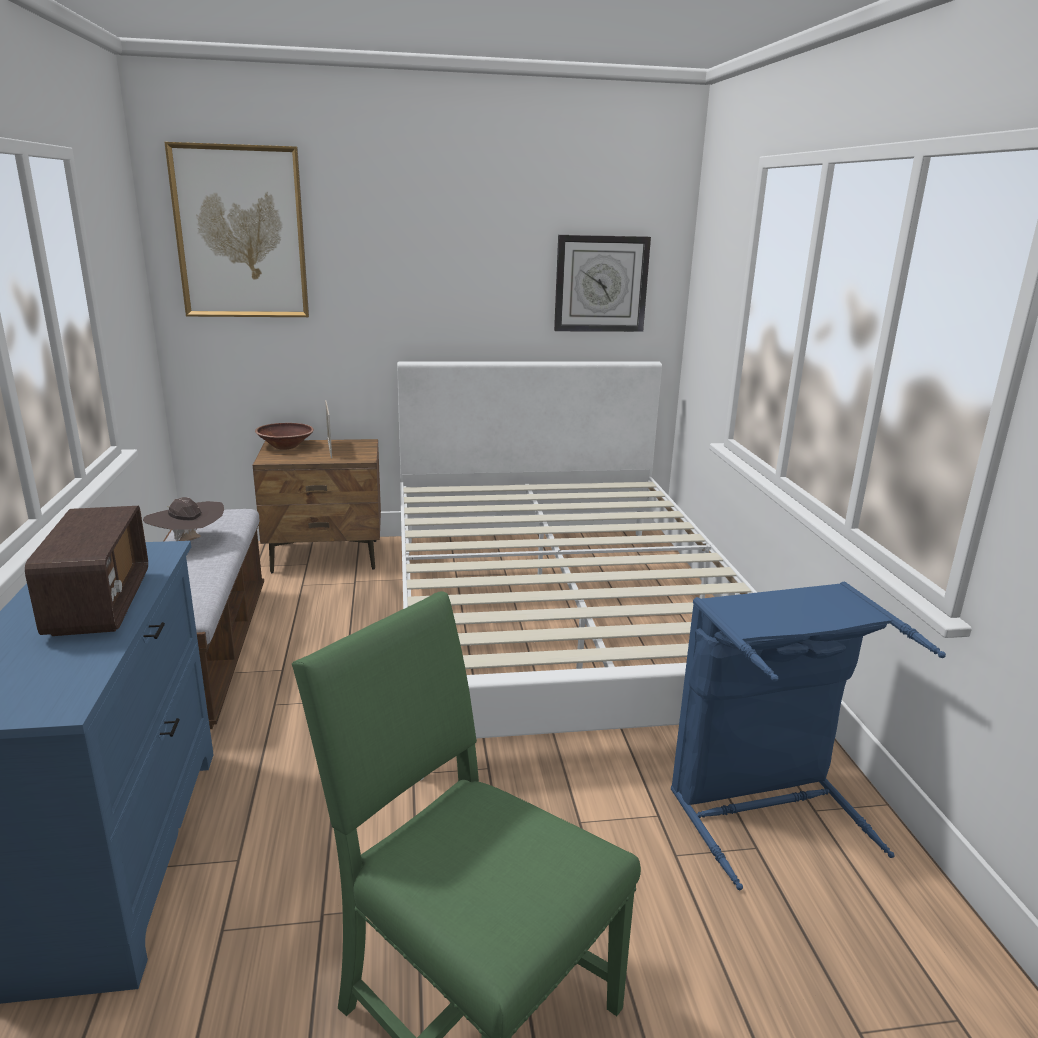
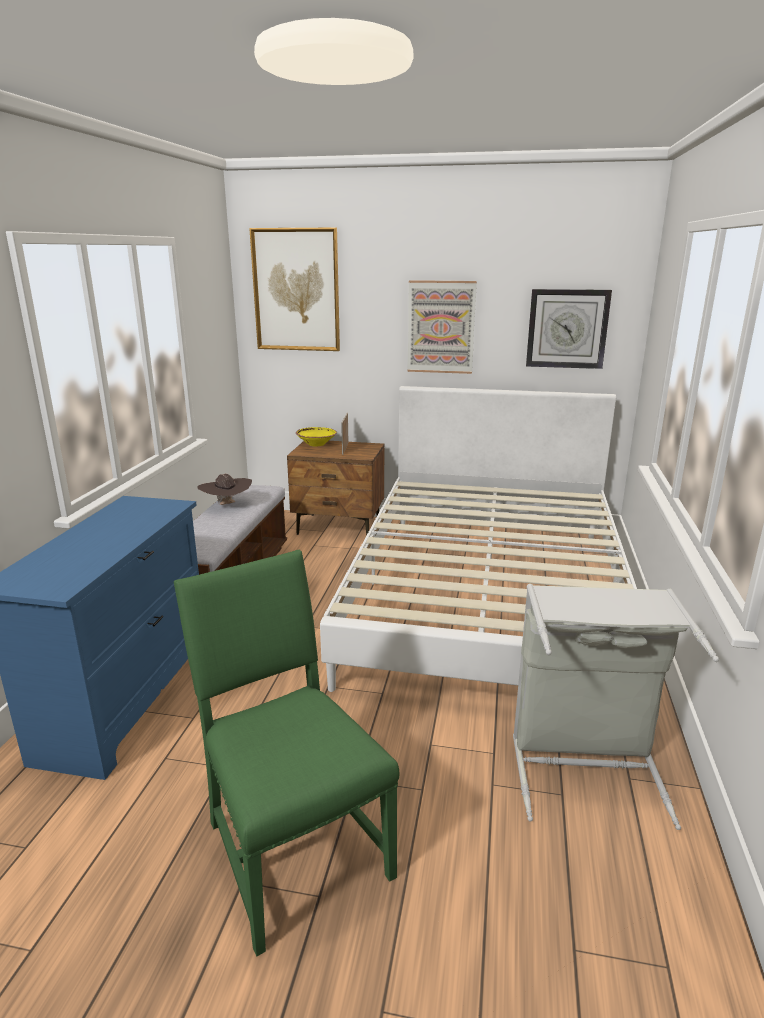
camera: 20 degrees right, 0 degrees up
radio [25,506,148,636] -> none
brown bowl [255,423,314,449] -> yellow bowl [296,427,337,446]
blue laundry basket [671,581,946,890] -> grey laundry basket [513,584,719,830]
none -> picture [407,280,477,374]

